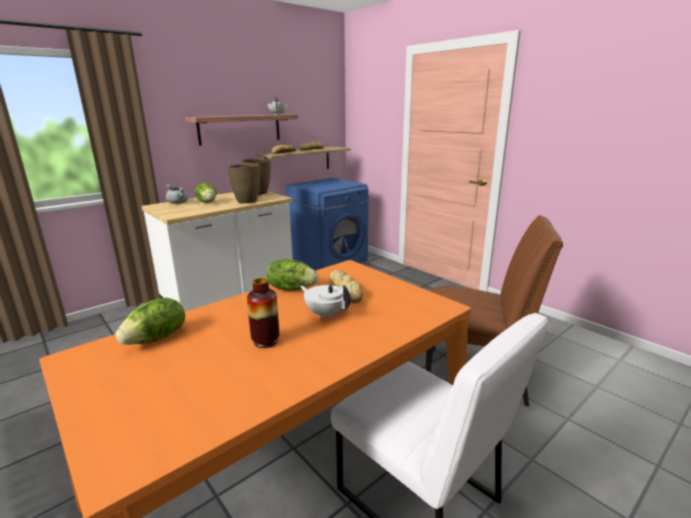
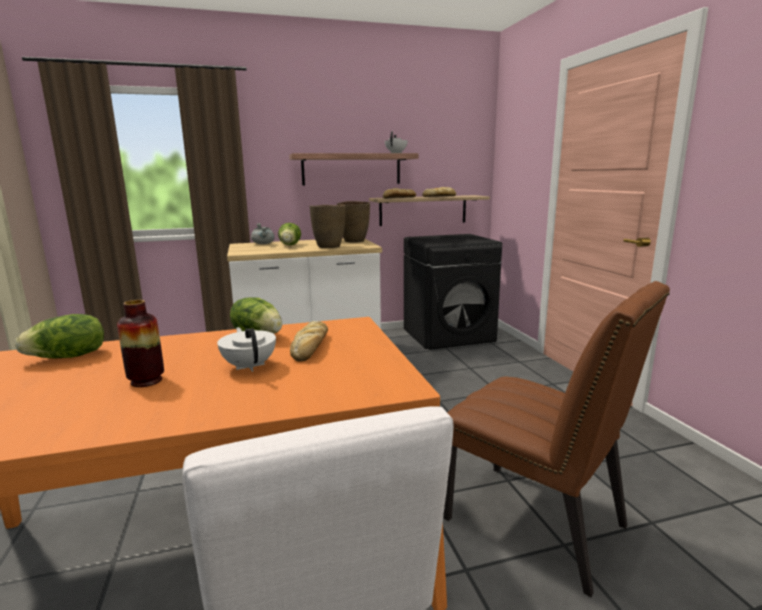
camera: 25 degrees right, 5 degrees down
blue washing machine [286,178,369,271] -> black washing machine [404,234,502,350]

